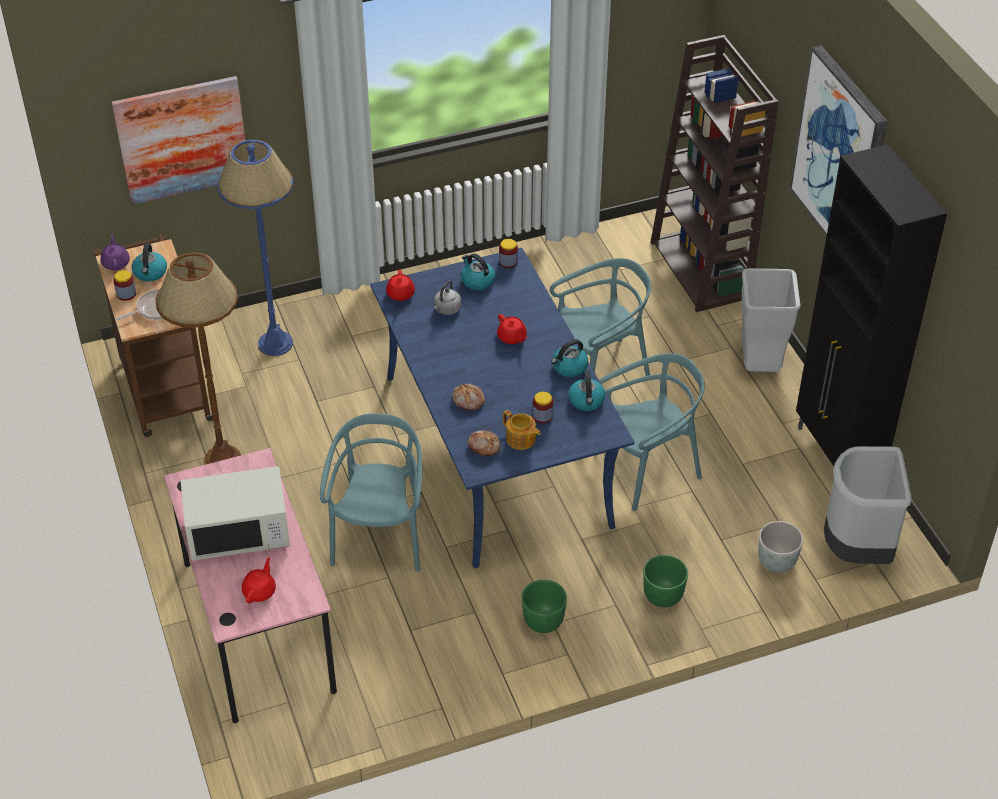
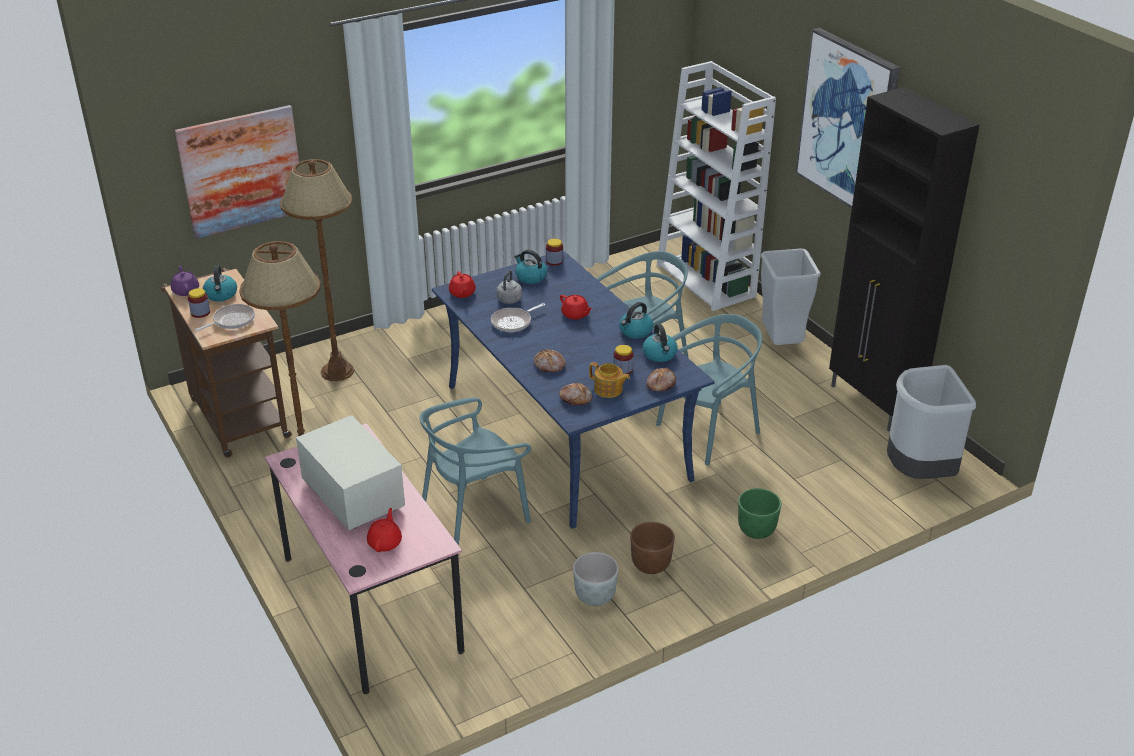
camera: 10 degrees left, 10 degrees down
white microwave [181,466,290,561] -> white microwave turned 105 degrees counterclockwise [296,415,405,531]
blue floor lamp [217,140,293,356] -> brown floor lamp [280,159,354,381]
turquoise chair [320,413,422,572] -> turquoise chair turned 120 degrees counterclockwise [419,397,531,545]
green planter [522,580,567,633] -> brown planter [630,522,675,574]
brown bookcase [651,35,779,312] -> white bookcase [657,61,776,311]
grey planter [758,521,803,573] -> grey planter moved to [573,552,619,606]
none -> frying pan [491,303,545,332]
none -> bread [646,367,676,391]

